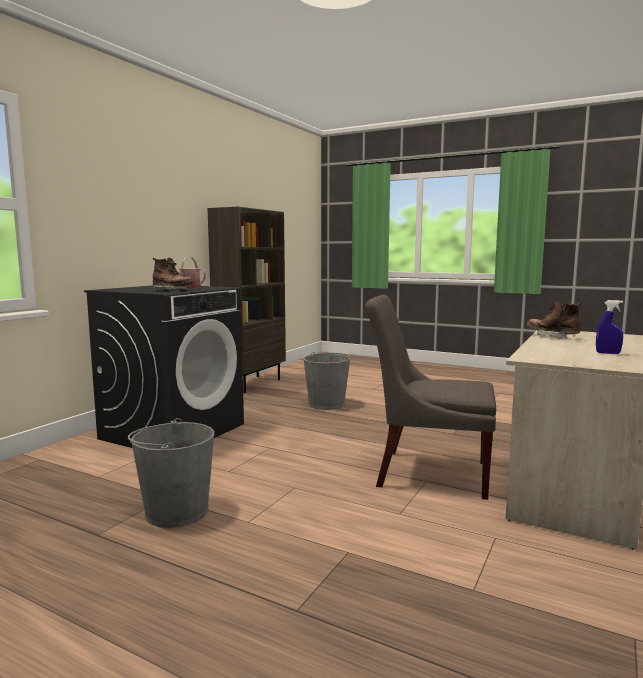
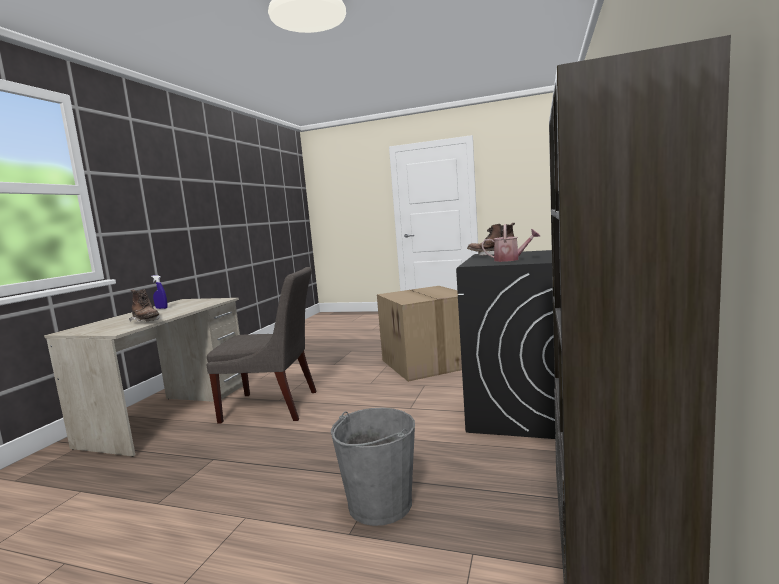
camera: 170 degrees right, 0 degrees up
grey bucket [128,418,214,528] -> cardboard box [377,286,462,382]

